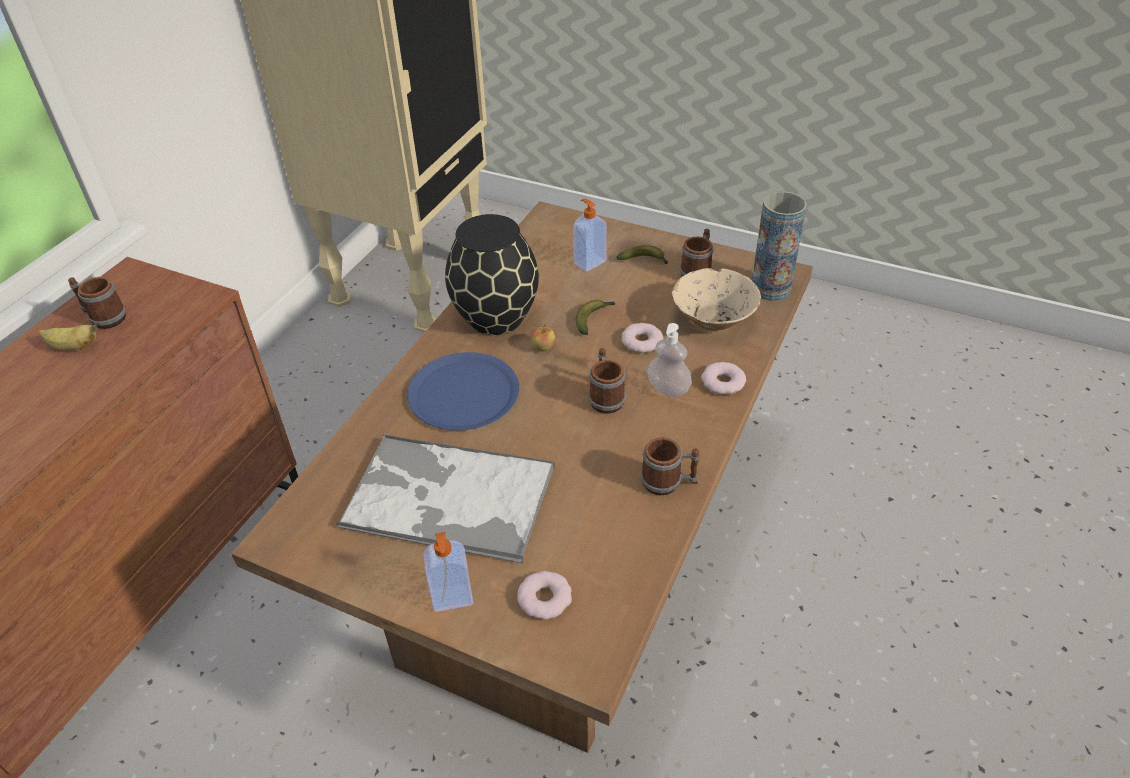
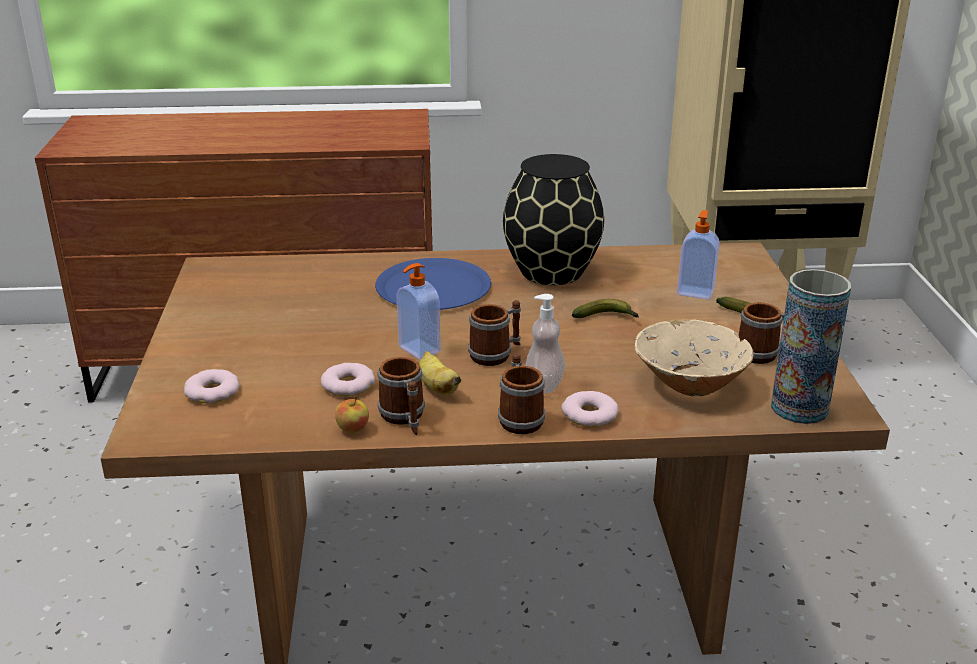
camera: 60 degrees right, 15 degrees down
banana [39,324,98,350] -> banana moved to [419,351,461,395]
mug [68,277,126,329] -> mug moved to [498,354,545,434]
tray [336,435,555,563] -> none
soap dispenser [423,532,473,612] -> soap dispenser moved to [396,263,441,360]
apple [531,324,555,351] -> apple moved to [335,397,369,433]
donut [622,323,663,353] -> donut moved to [321,363,375,396]

